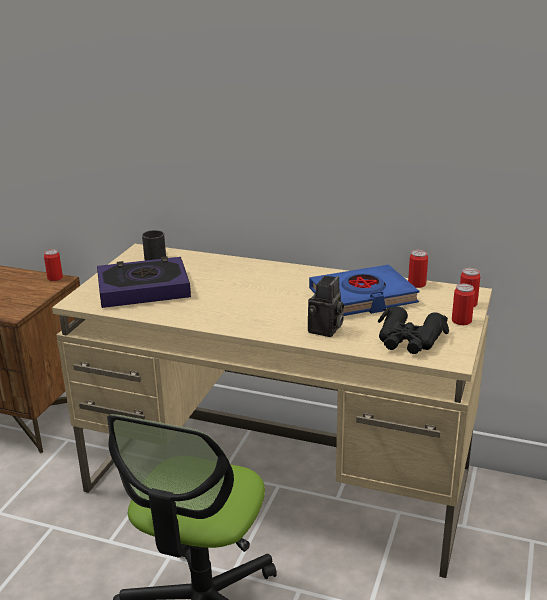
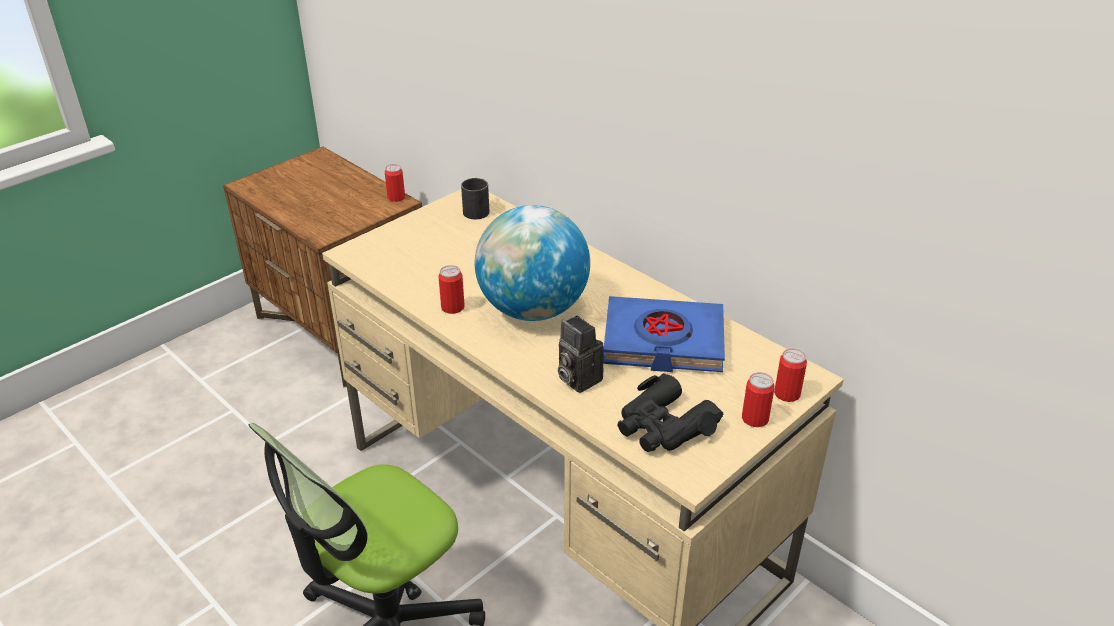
camera: 25 degrees right, 10 degrees up
book [97,256,191,308] -> none
camera [308,276,344,337] -> camera turned 90 degrees clockwise [558,315,604,393]
can [408,250,428,288] -> can moved to [438,265,465,314]
none -> globe [475,205,590,321]

